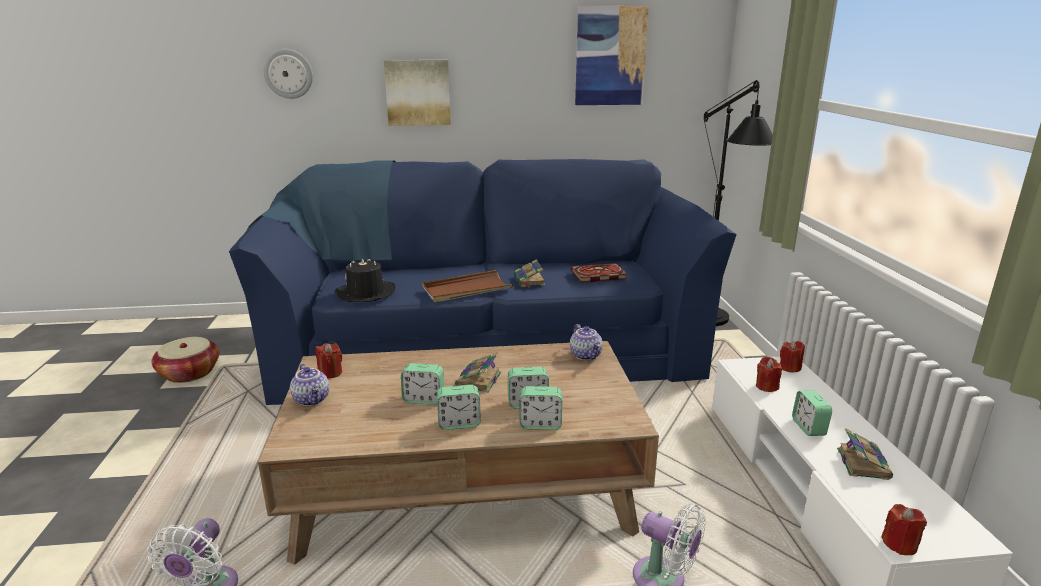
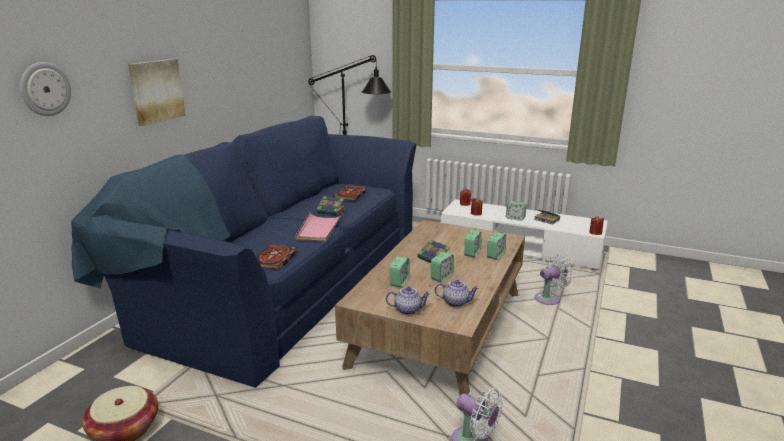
camera: 60 degrees left, 0 degrees up
red candle [316,343,342,378] -> none
black hat [335,258,395,302] -> book [256,244,297,270]
brown tray [422,270,513,302] -> pink tray [295,212,342,242]
alarm clock [437,385,481,430] -> alarm clock moved to [389,257,410,287]
teapot [570,324,603,361] -> teapot moved to [435,280,479,307]
picture [575,6,649,105] -> none

